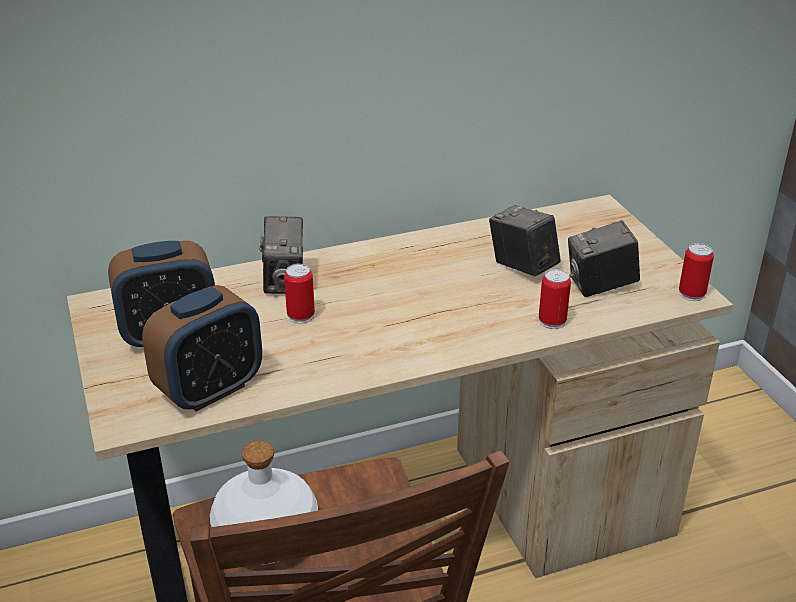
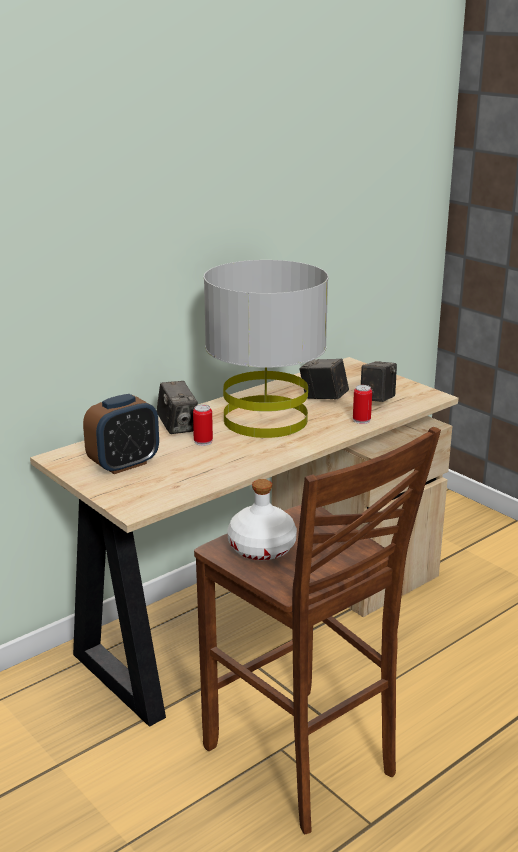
camera: 20 degrees left, 10 degrees down
alarm clock [142,285,262,412] -> none
camera [568,221,640,297] -> camera turned 150 degrees clockwise [361,361,397,402]
can [679,243,714,301] -> none
none -> grey table lamp [204,260,329,438]

